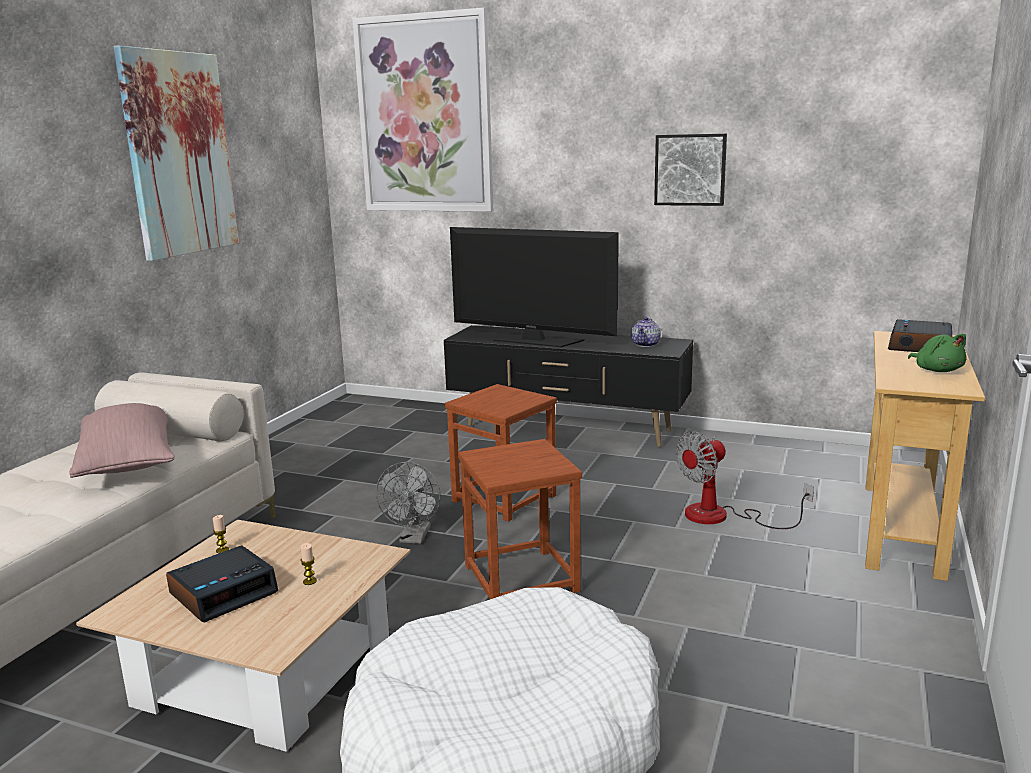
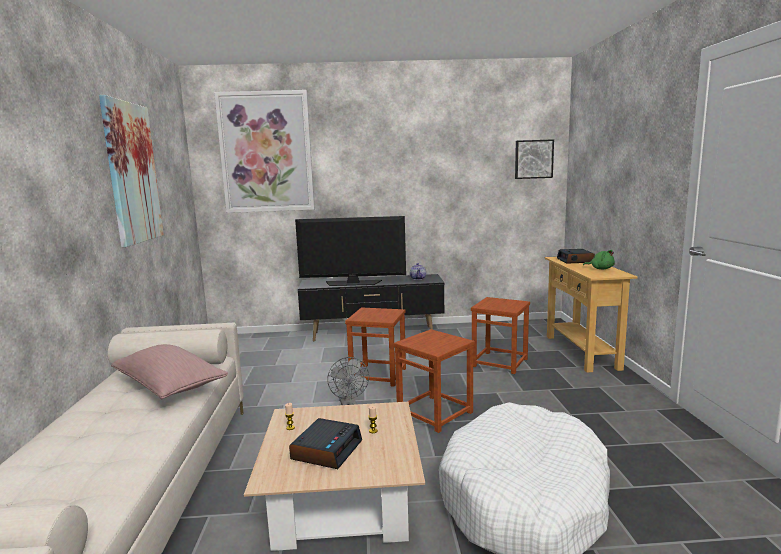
camera: 25 degrees left, 5 degrees down
picture [654,134,727,206] -> picture moved to [515,139,554,179]
fan [676,432,814,529] -> brown stool [471,297,530,374]

